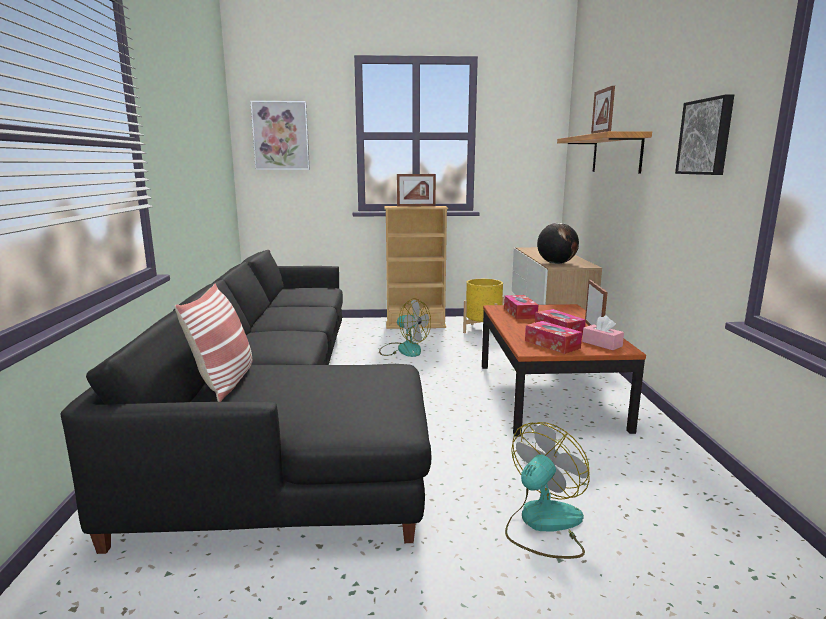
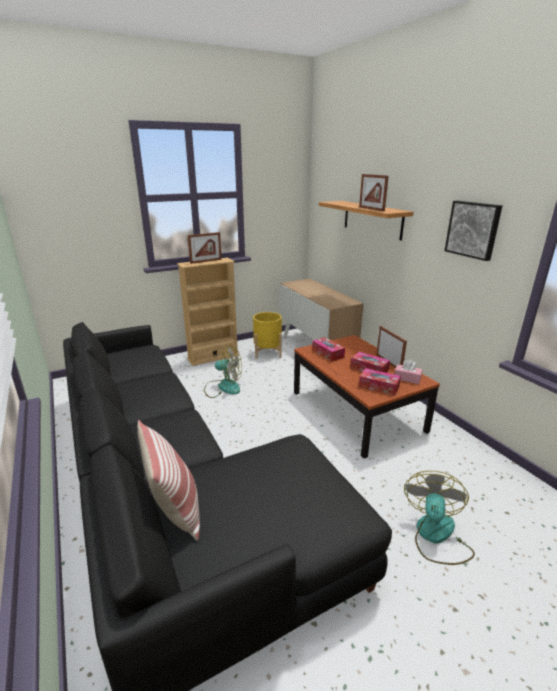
camera: 25 degrees left, 10 degrees up
picture [250,101,310,170] -> none
globe [537,223,579,264] -> none

